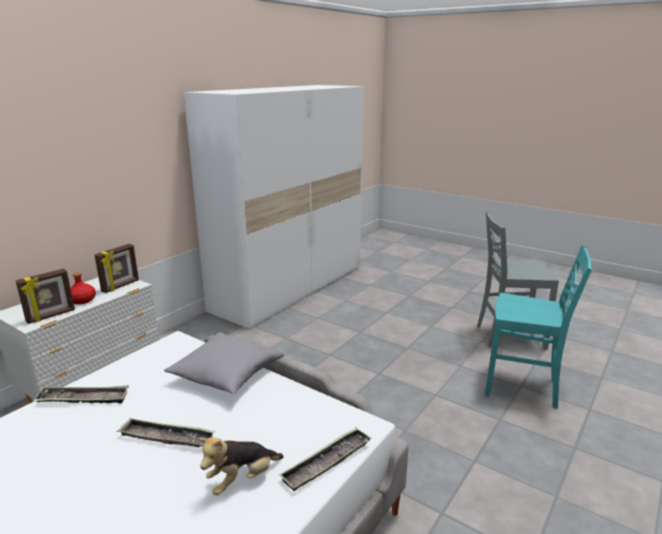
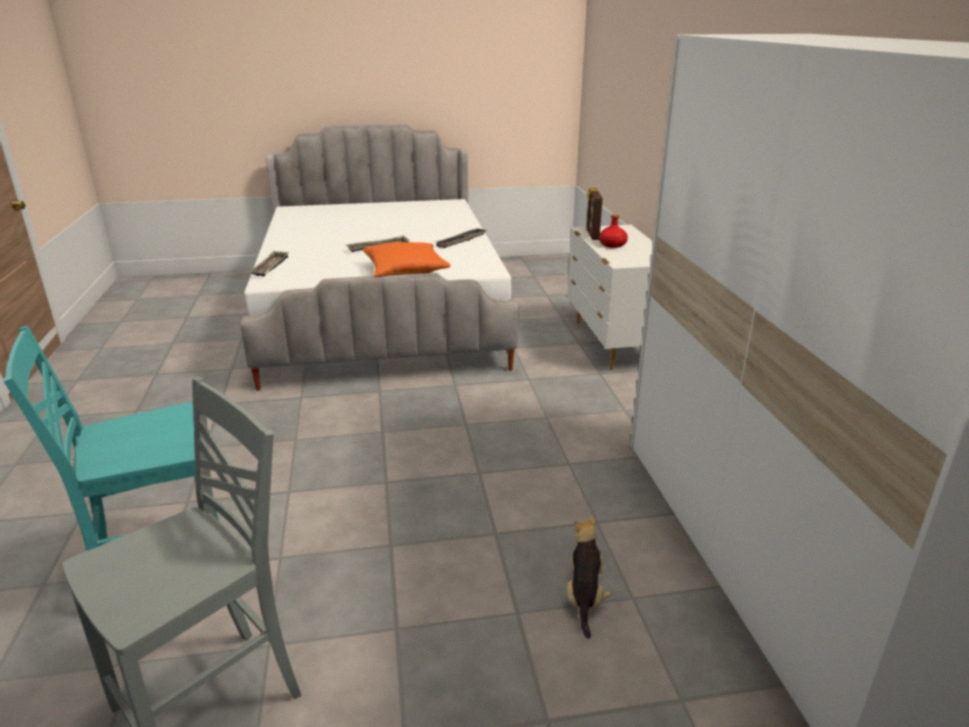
camera: 135 degrees right, 5 degrees up
picture frame [95,244,139,293] -> none
grey pillow [164,332,284,394] -> orange pillow [362,242,451,277]
plush toy [199,437,284,495] -> plush toy moved to [567,515,611,639]

